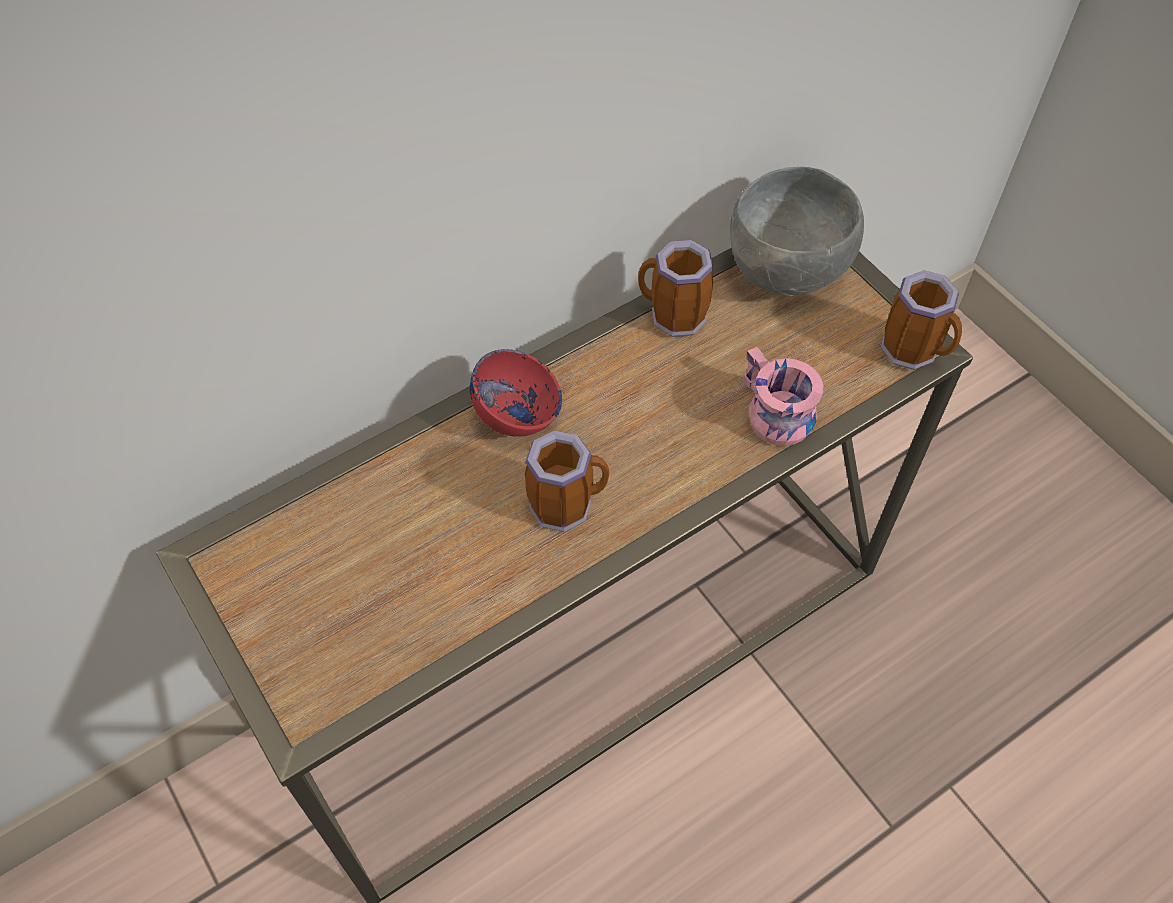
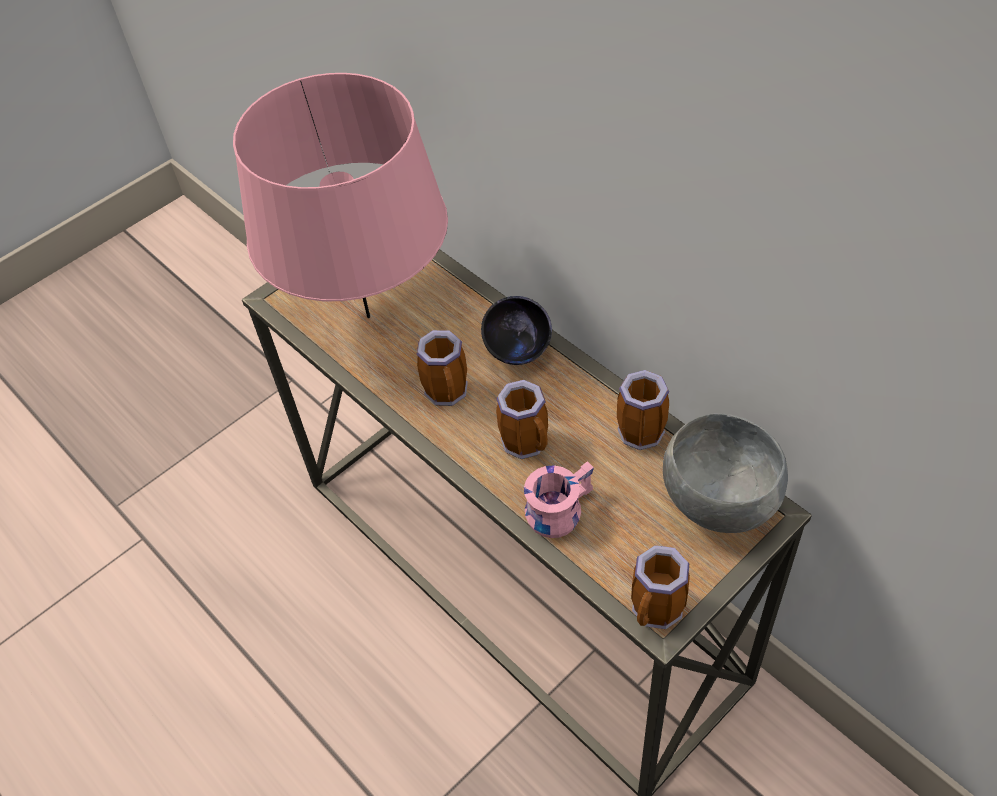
camera: 85 degrees right, 5 degrees down
red bowl [470,349,562,437] -> black bowl [481,296,552,365]
none -> pink table lamp [233,73,448,318]
none -> mug [496,380,548,459]

